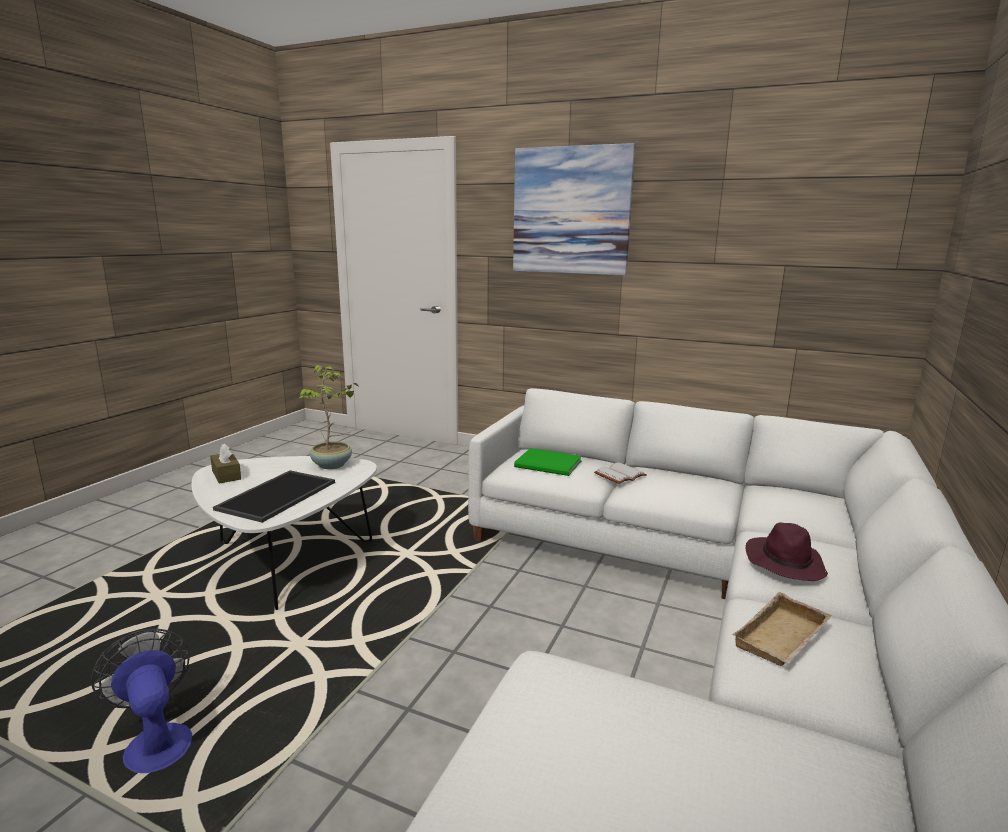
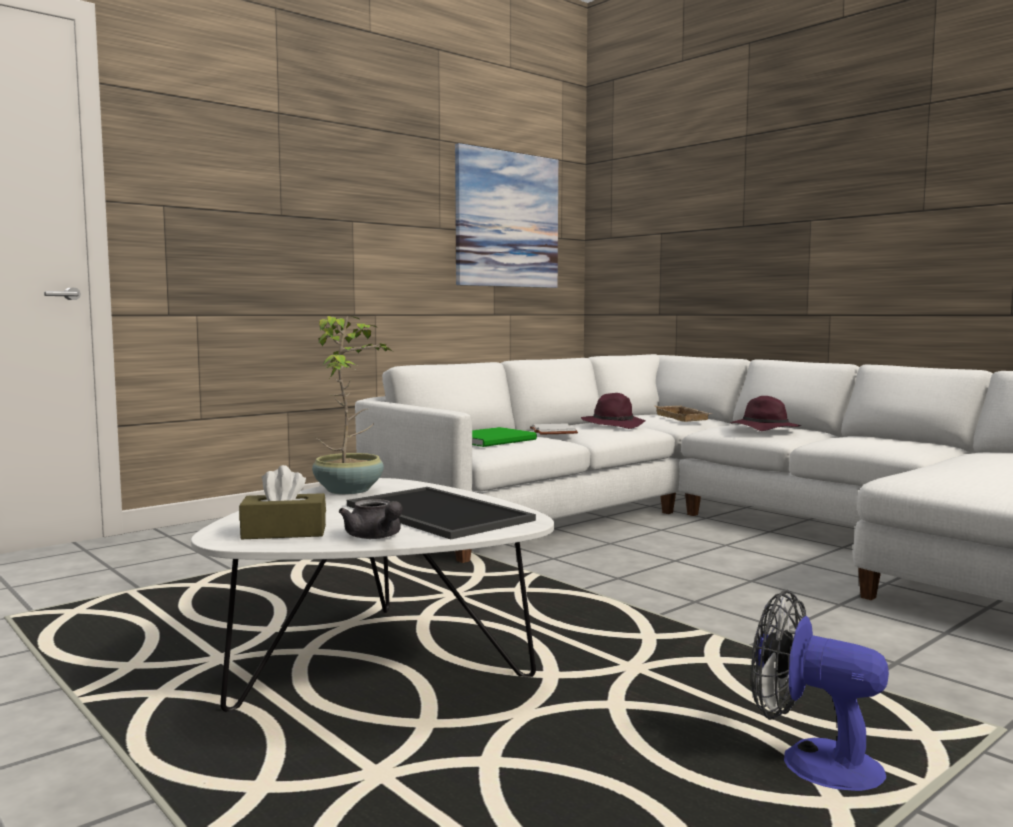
camera: 65 degrees left, 10 degrees down
fan [91,629,192,773] -> fan turned 45 degrees clockwise [751,590,889,791]
picture [513,143,635,275] -> picture moved to [455,143,558,288]
beige tray [732,592,832,666] -> beige tray moved to [655,406,711,422]
none -> grey teapot [339,499,403,539]
none -> purple hat [581,393,646,429]

